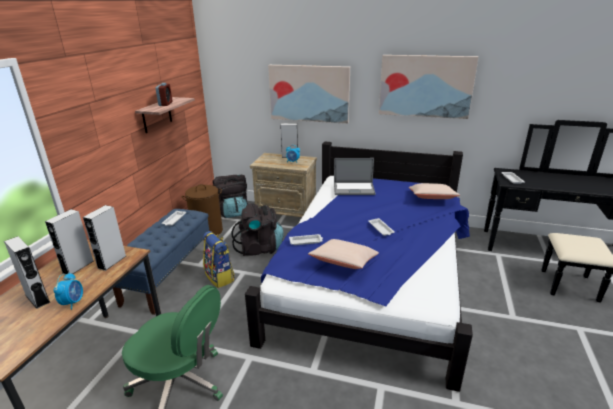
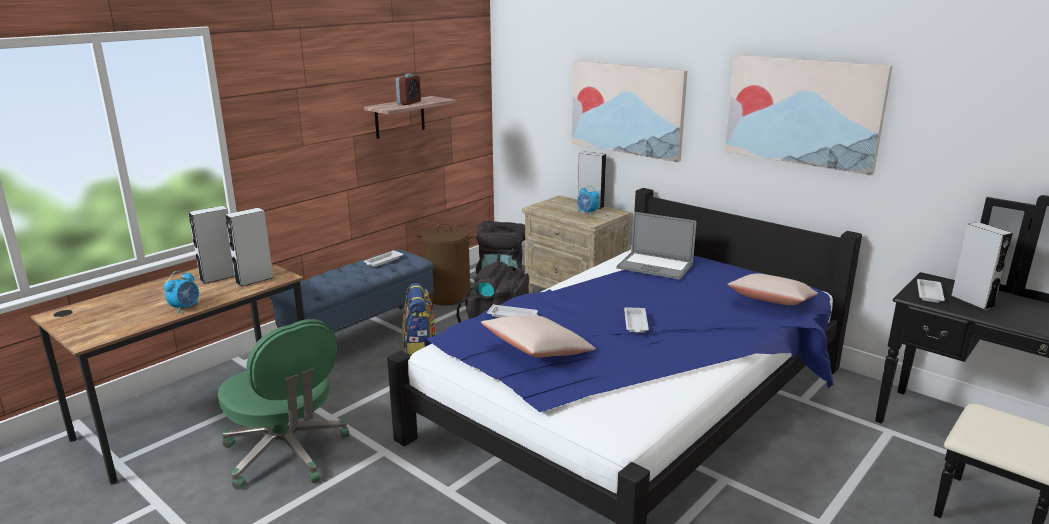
camera: 25 degrees right, 5 degrees down
grey speaker [4,236,51,309] -> grey speaker moved to [951,222,1013,310]

